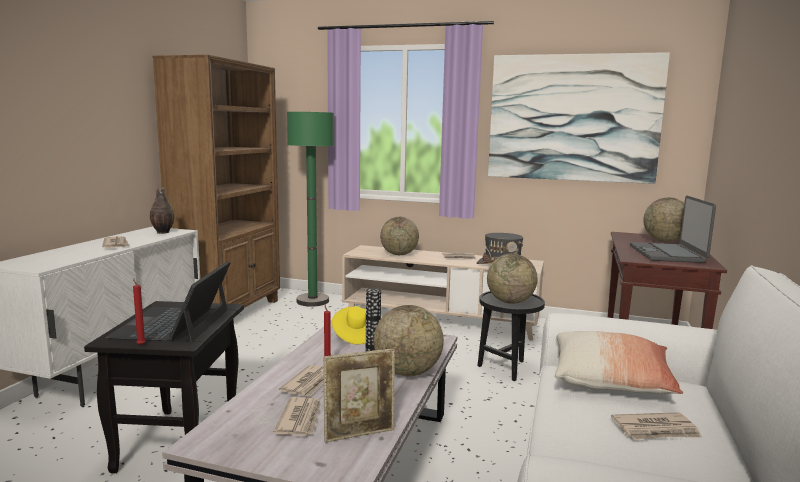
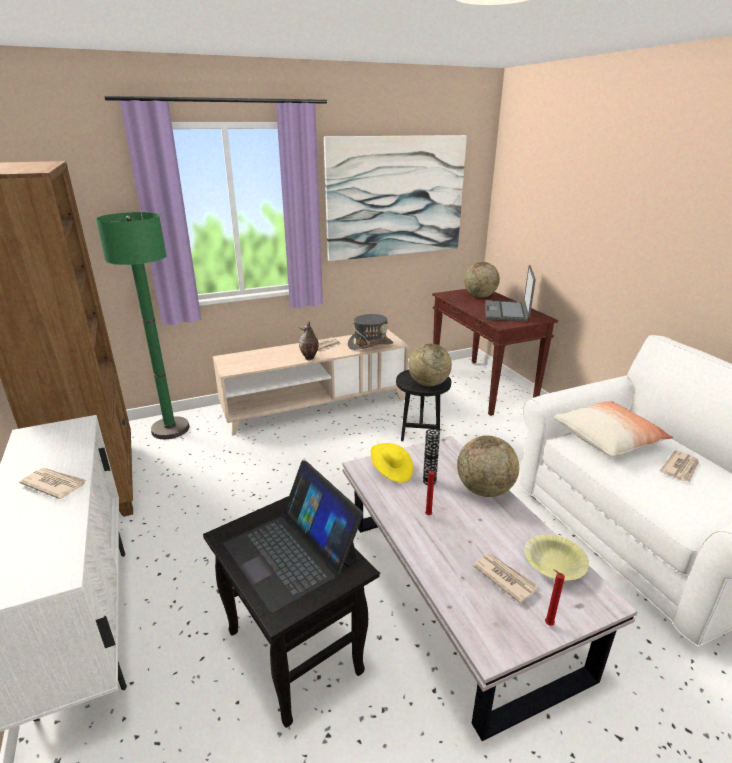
camera: 40 degrees left, 15 degrees up
red candle [133,278,146,345] -> red candle moved to [545,570,565,626]
vase [150,187,174,234] -> vase moved to [299,321,319,360]
newspaper [279,365,324,396] -> none
picture frame [323,349,395,443] -> yellow bowl [525,534,589,580]
globe [380,217,419,255] -> none
laptop [630,195,716,263] -> laptop turned 45 degrees clockwise [485,265,536,322]

